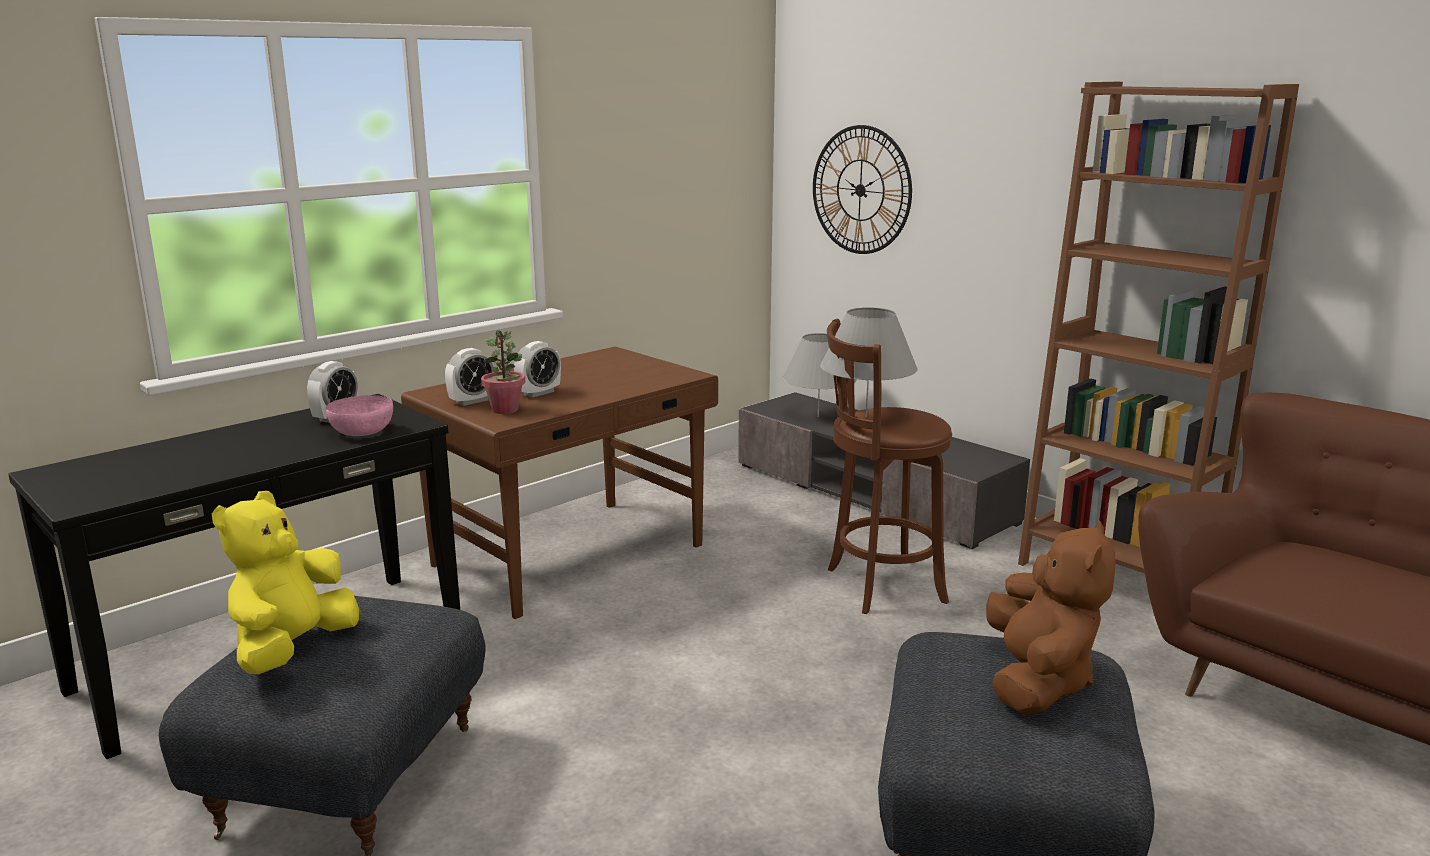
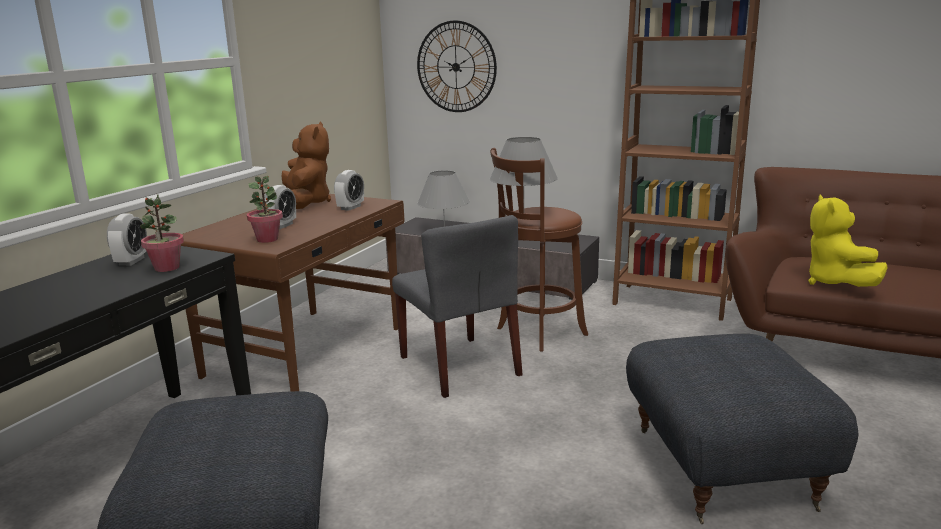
camera: 20 degrees left, 0 degrees up
yellow plush toy [212,491,359,674] -> yellow plush toy moved to [808,195,888,287]
pink bowl [326,395,393,436] -> potted plant [140,195,184,272]
alarm clock [445,348,495,406] -> alarm clock moved to [334,170,364,211]
brown plush toy [986,520,1115,715] -> brown plush toy moved to [282,121,331,209]
none -> grey chair [392,215,523,398]

